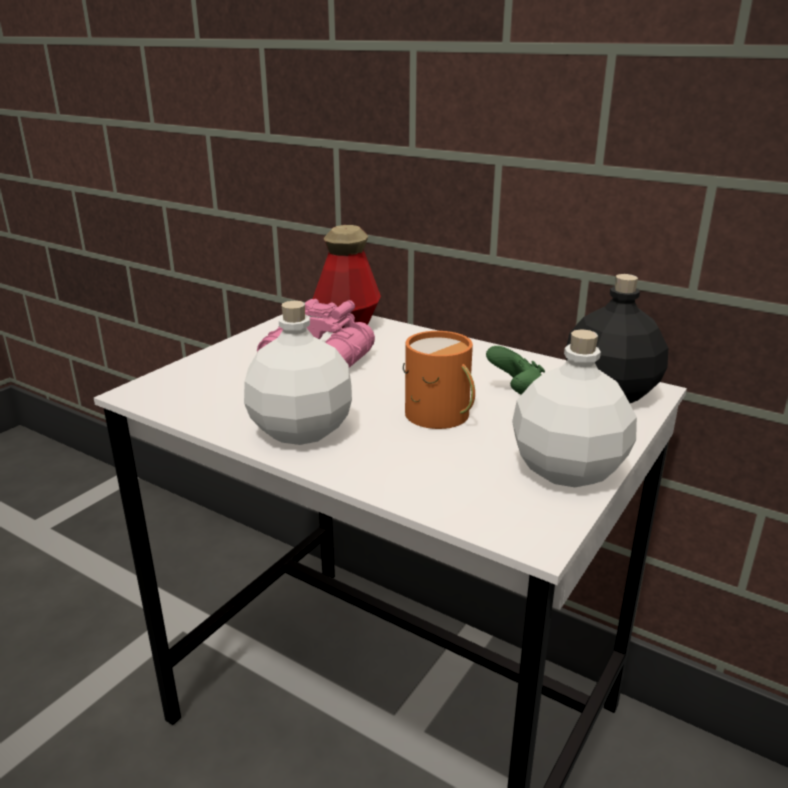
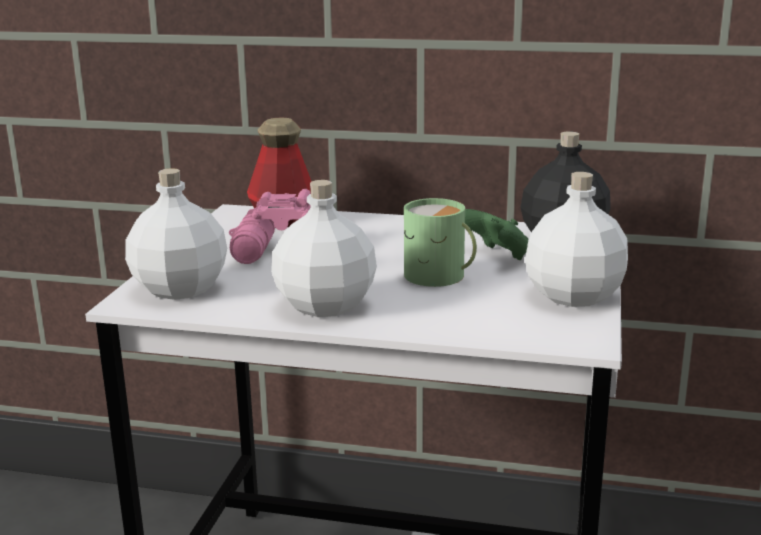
camera: 20 degrees left, 5 degrees down
orange mug [403,331,475,429] -> green mug [404,198,477,287]
none -> white bottle [125,168,227,300]

